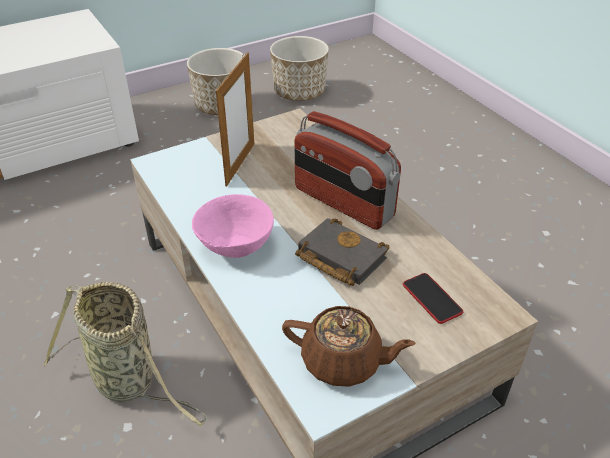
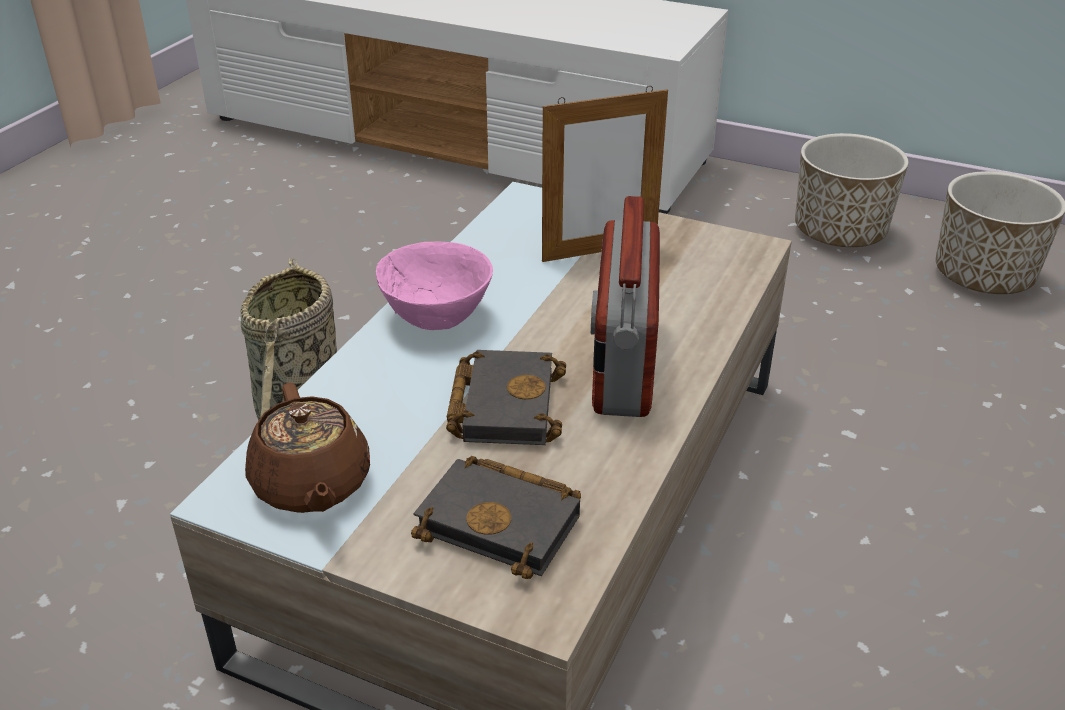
camera: 55 degrees right, 5 degrees down
phone [403,273,463,324] -> black book [411,456,581,579]

